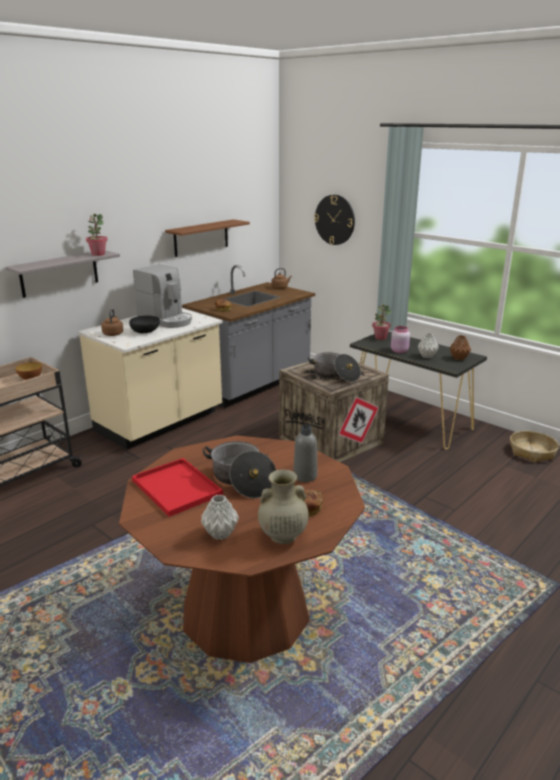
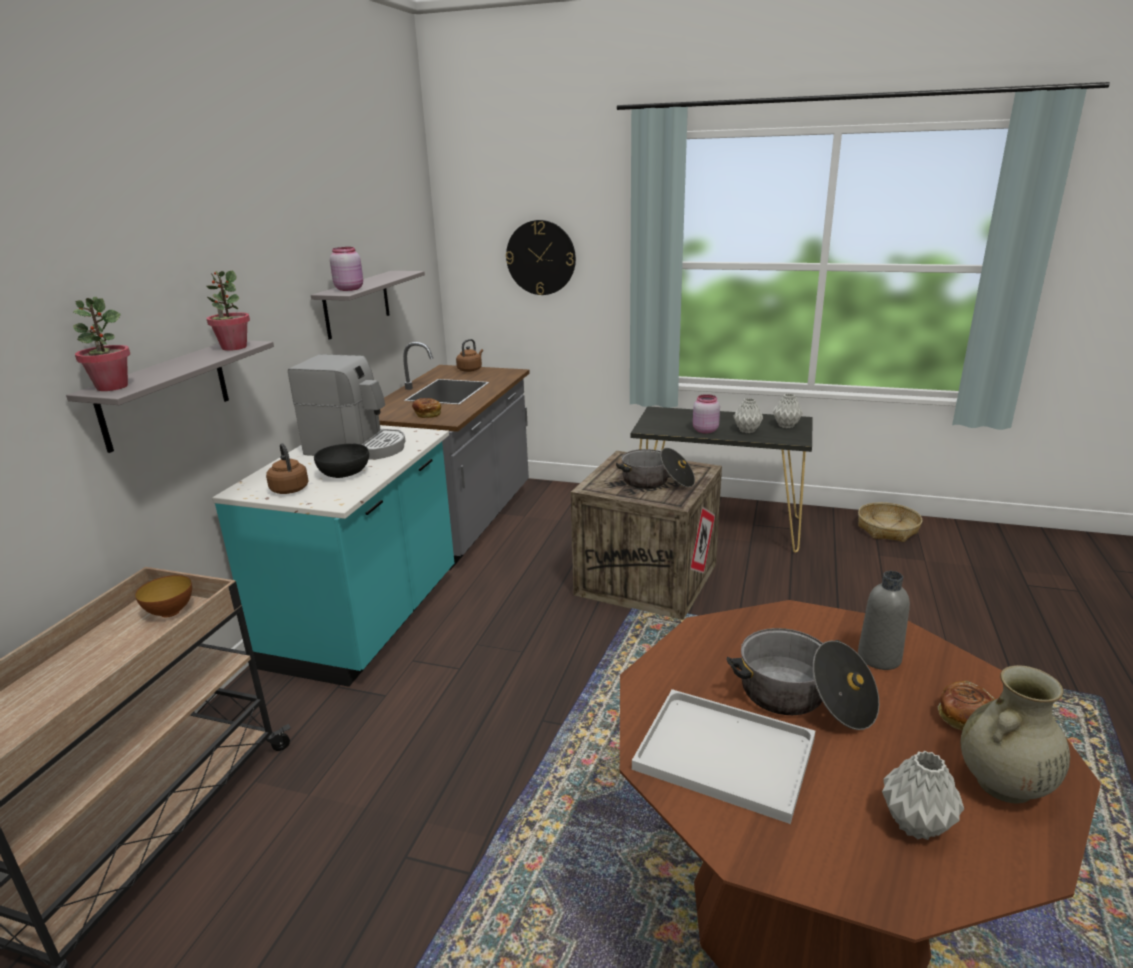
camera: 25 degrees left, 0 degrees up
beige counter [78,308,223,450] -> turquoise counter [212,425,454,687]
red tray [132,458,223,517] -> white tray [632,689,815,824]
brown shelf [165,219,250,257] -> grey shelf [311,271,425,340]
potted plant [372,304,392,340] -> potted plant moved to [73,297,130,391]
brown vase [450,335,471,360] -> grey vase [773,394,803,428]
none -> pink jar [330,247,363,291]

